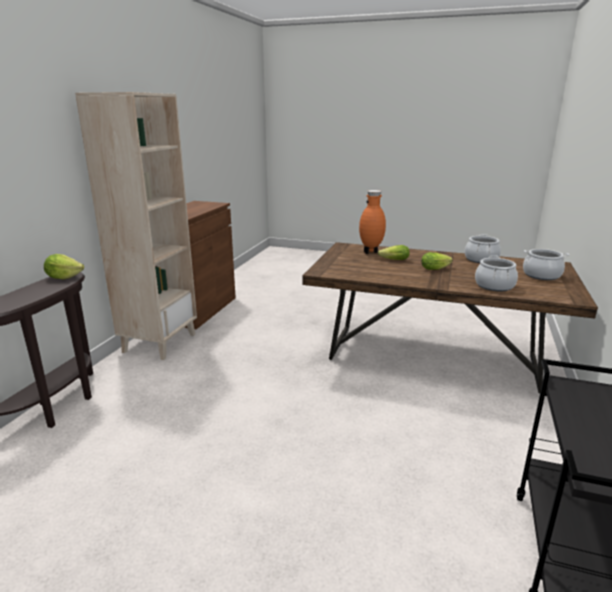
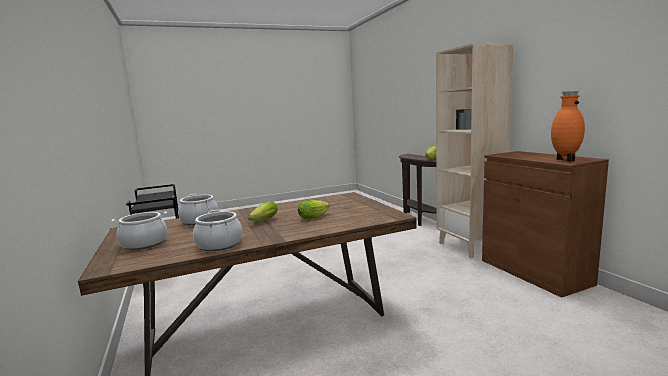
camera: 140 degrees right, 10 degrees down
orange vase [359,190,386,254] -> orange vase moved to [551,91,585,162]

